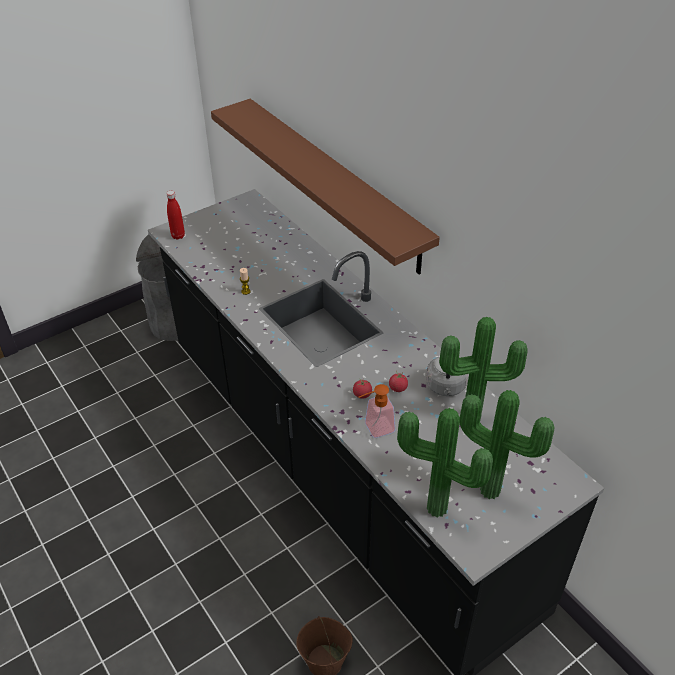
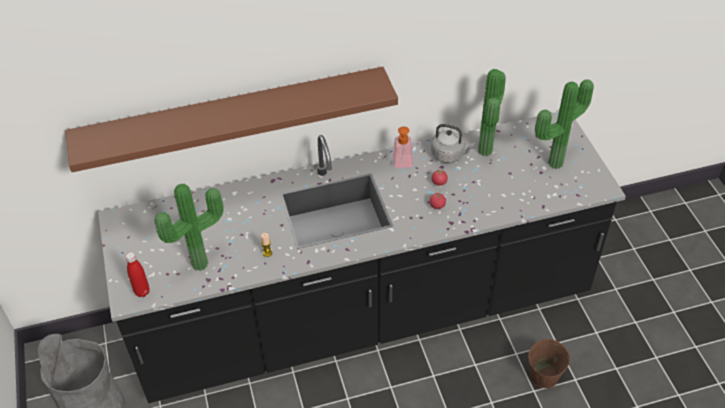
camera: 70 degrees left, 5 degrees up
soap dispenser [359,384,395,438] -> soap dispenser moved to [393,127,413,168]
potted plant [397,408,493,518] -> potted plant moved to [154,183,224,271]

